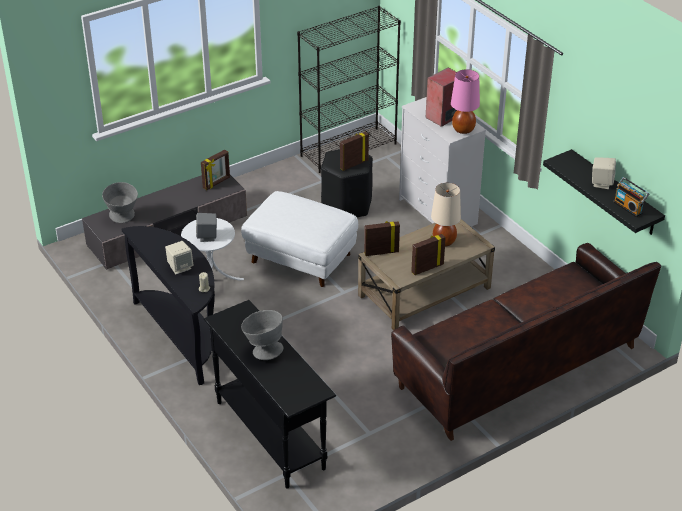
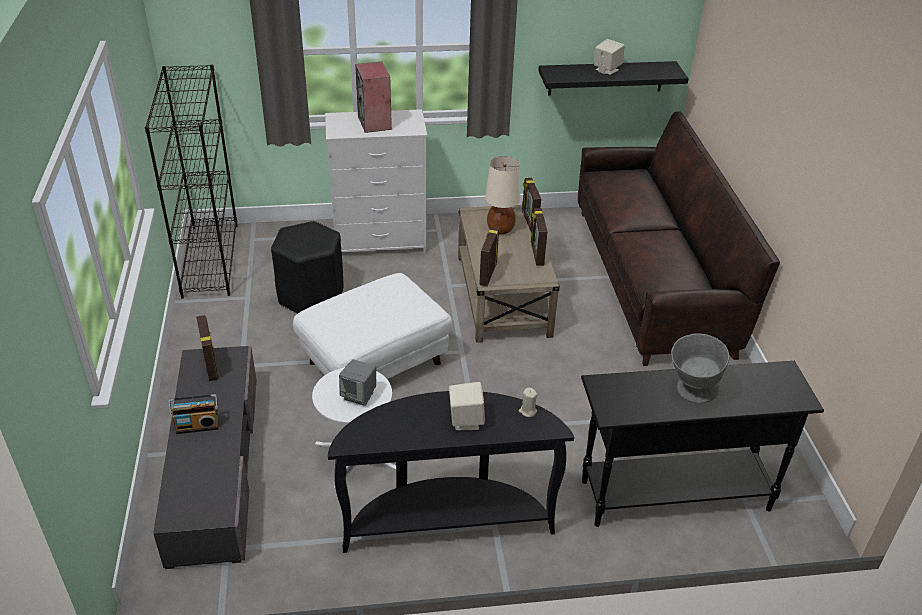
camera: 65 degrees left, 0 degrees up
grey bowl [102,182,138,223] -> none
picture frame [340,131,369,171] -> picture frame moved to [522,178,541,233]
pink table lamp [451,69,480,134] -> none
radio [613,177,649,217] -> radio moved to [169,394,219,434]

